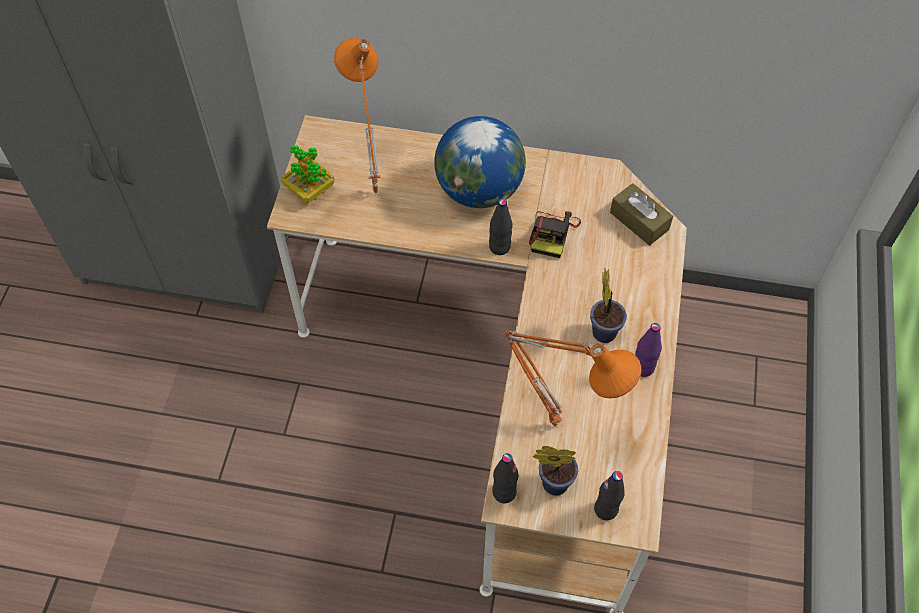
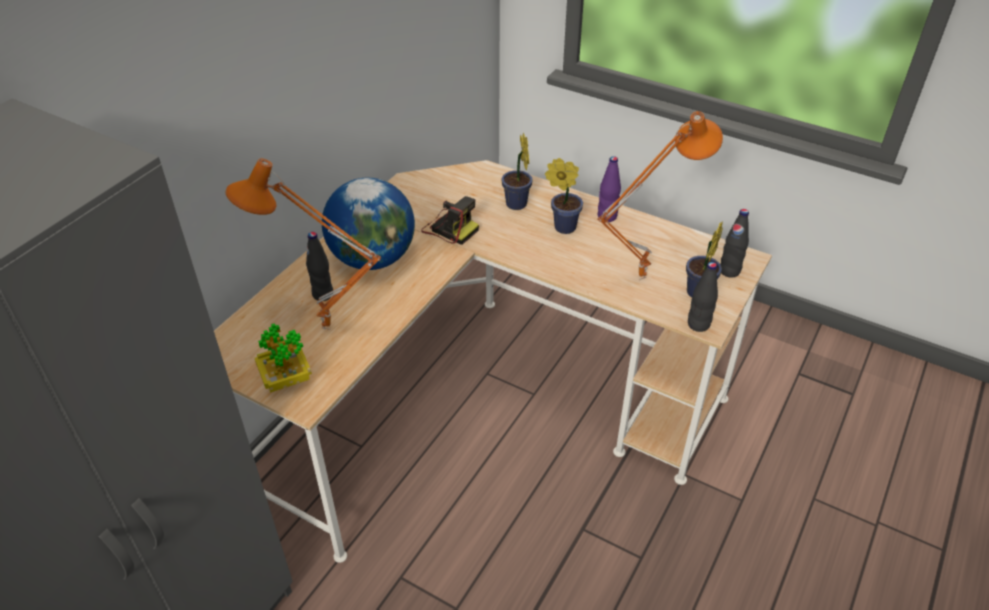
camera: 70 degrees left, 15 degrees down
black bottle [489,198,512,255] -> black bottle moved to [306,232,333,301]
brown tissue box [610,183,673,245] -> none
none -> potted plant [501,133,533,210]

